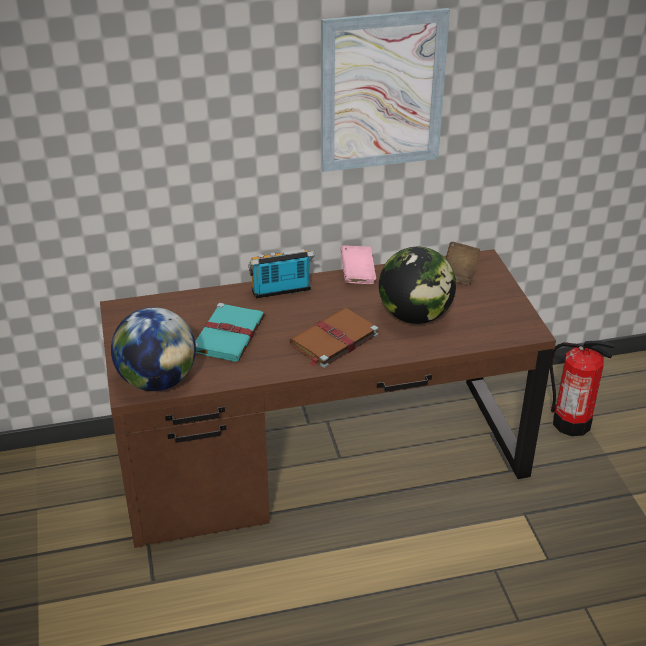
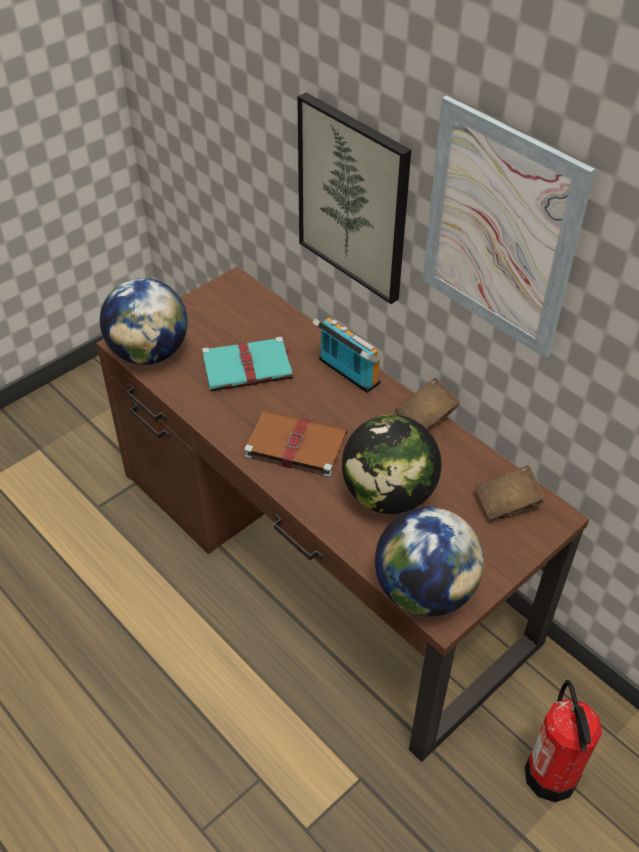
camera: 60 degrees right, 10 degrees up
pink book [340,245,376,284] -> brown book [395,378,460,431]
none -> picture [297,92,411,304]
none -> globe [375,507,484,616]

